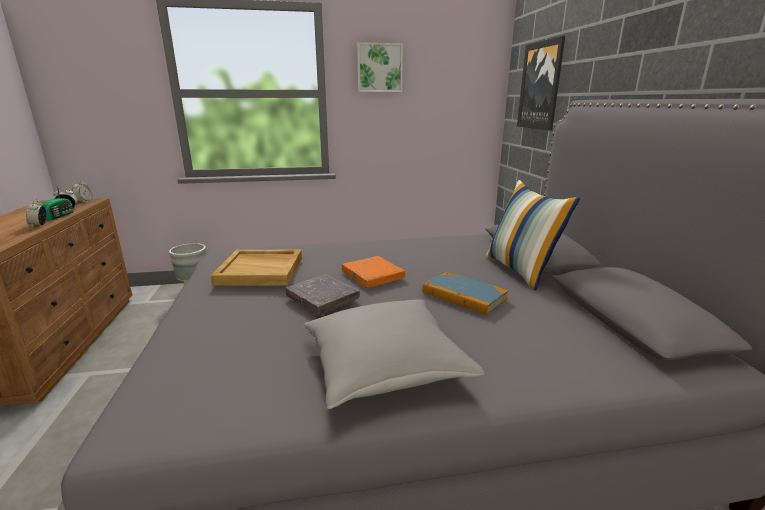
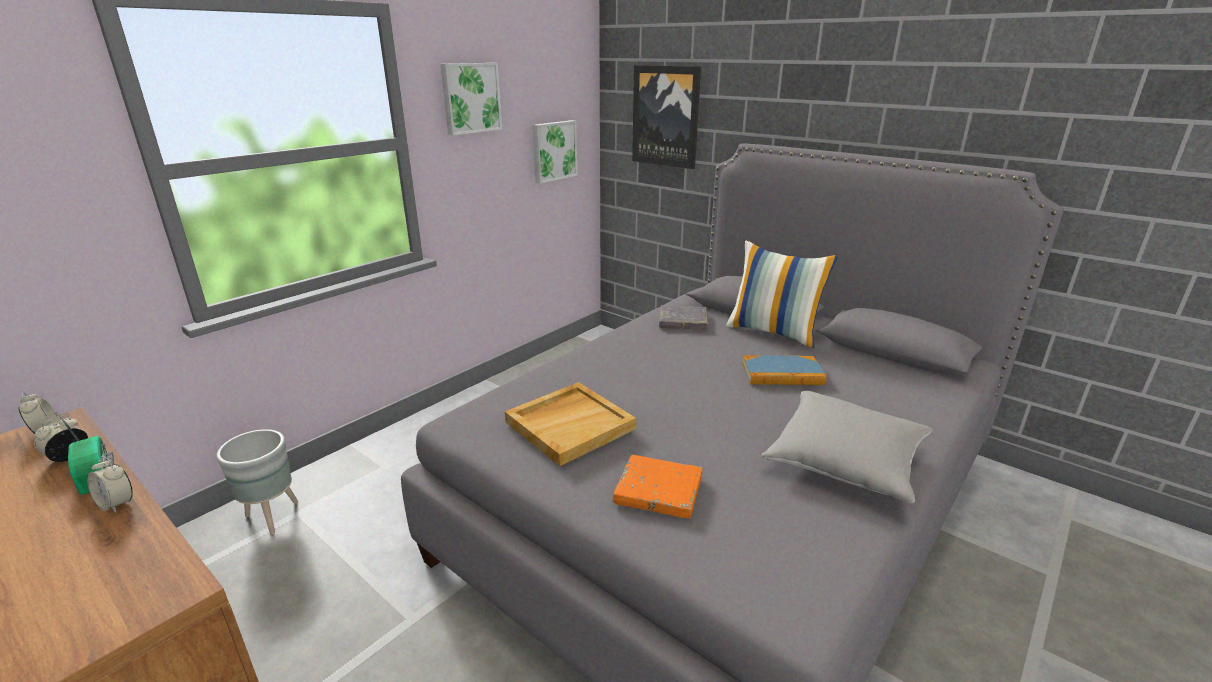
camera: 40 degrees left, 5 degrees up
grey book [285,274,360,315] -> grey book moved to [659,305,708,330]
orange book [342,256,405,288] -> orange book moved to [613,455,702,519]
none -> picture [533,120,577,184]

